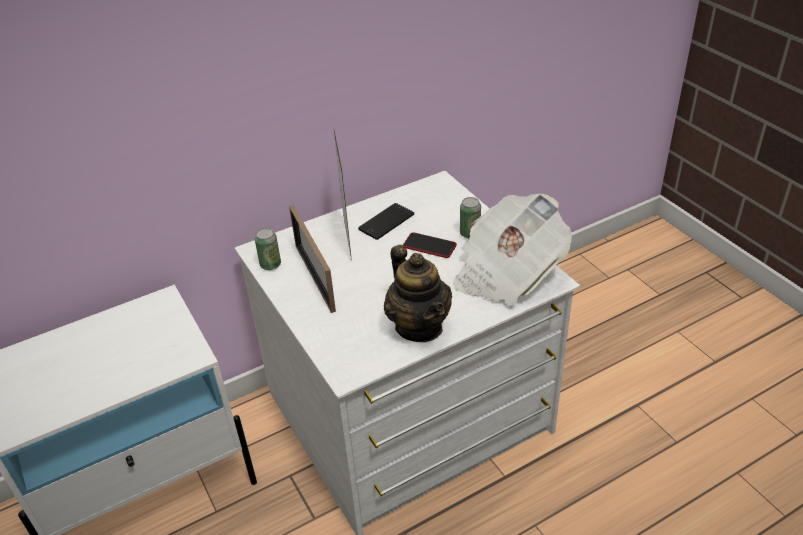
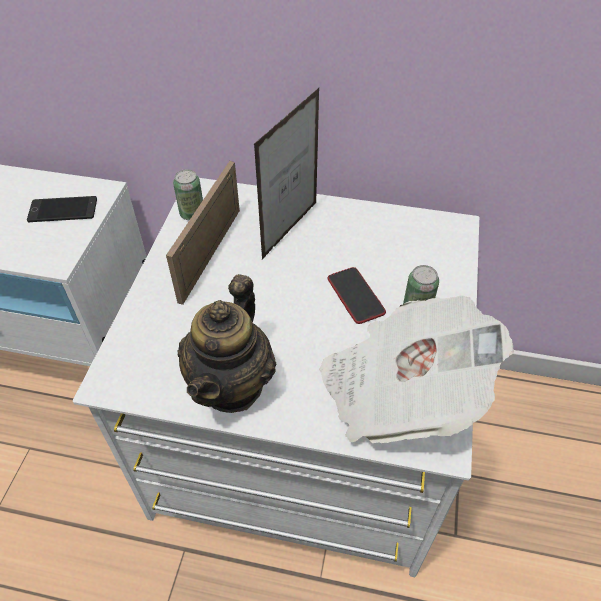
camera: 40 degrees right, 10 degrees up
phone [358,203,414,240] -> phone moved to [27,196,97,222]

